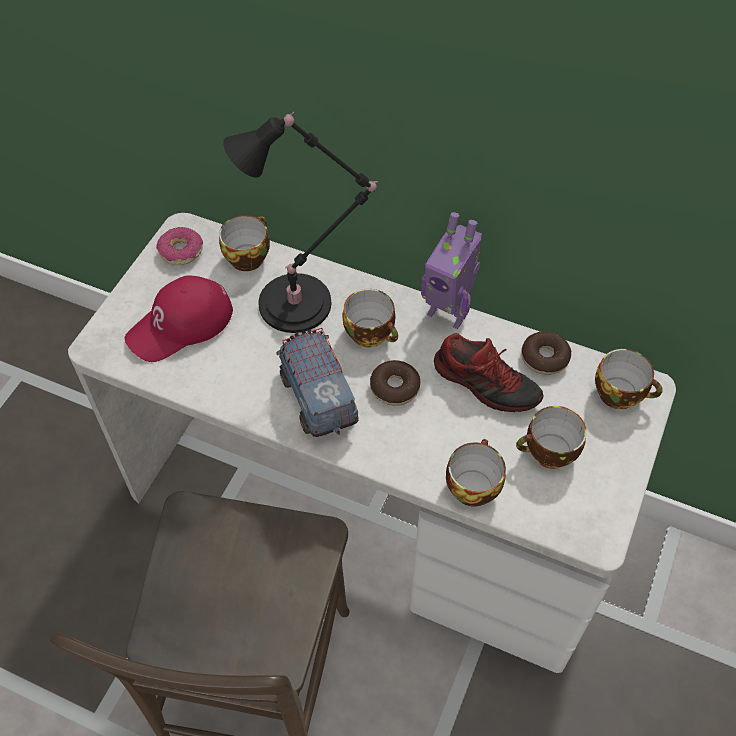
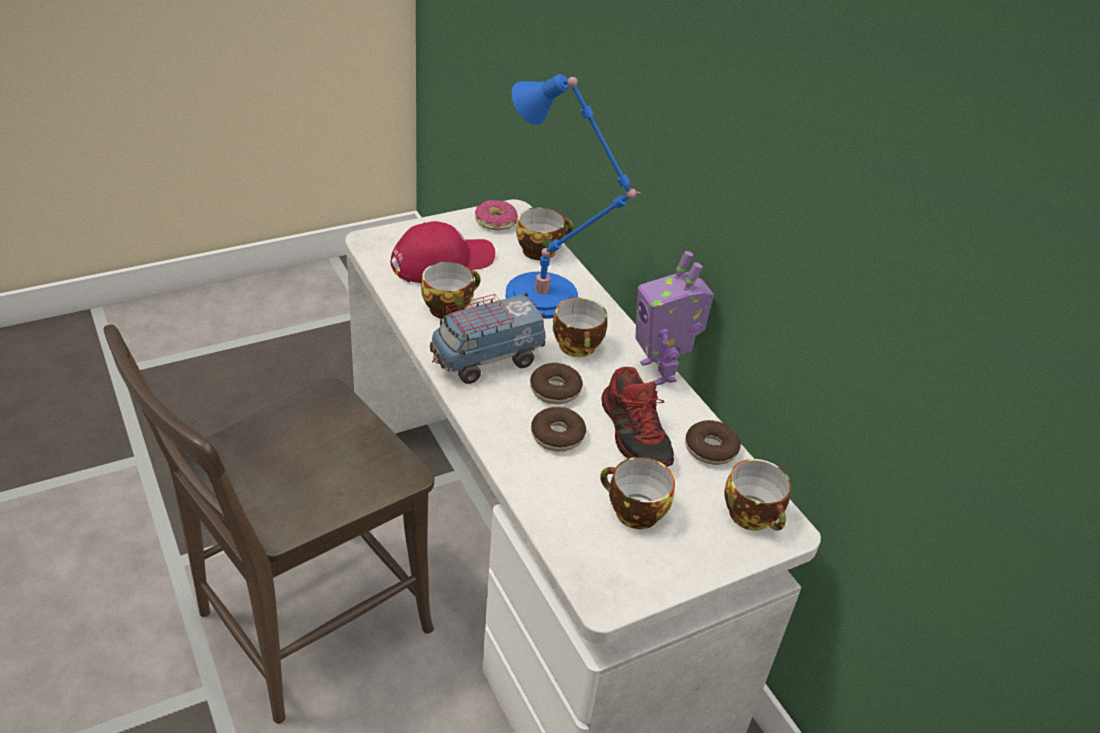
camera: 35 degrees right, 15 degrees down
red cap [125,276,233,362] -> red cap turned 150 degrees clockwise [390,221,495,283]
black table lamp [223,111,378,333] -> blue table lamp [506,74,640,319]
toy truck [276,328,359,437] -> toy truck turned 135 degrees counterclockwise [430,292,546,384]
cup [446,439,506,507] -> cup moved to [421,261,481,319]
none -> donut [531,407,586,452]

